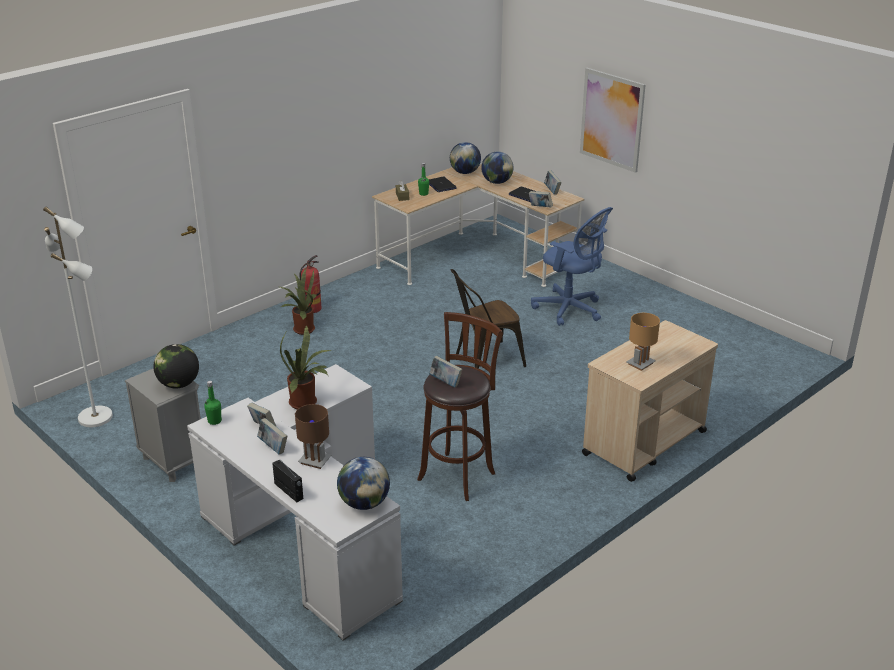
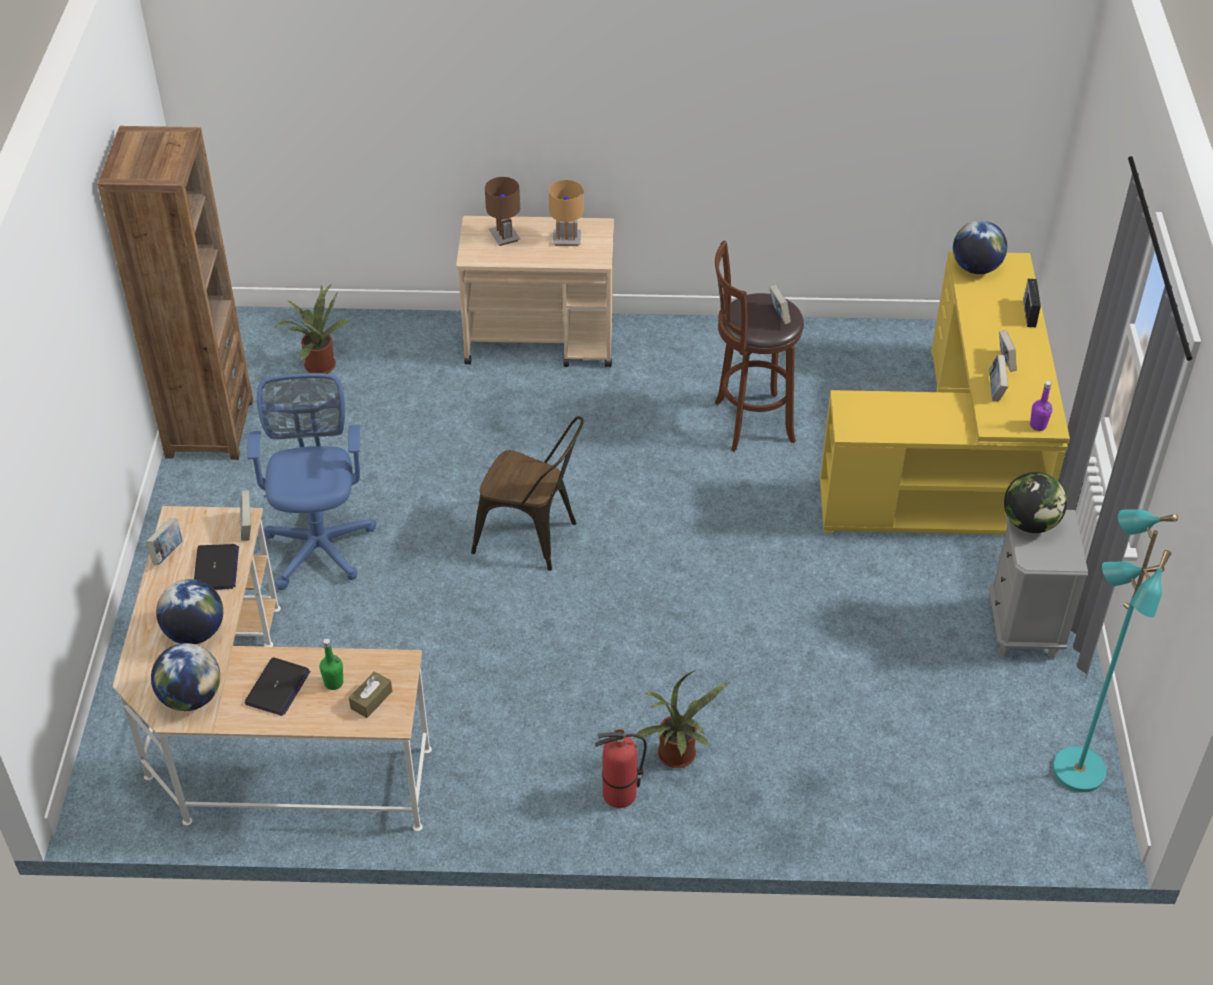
camera: 135 degrees left, 15 degrees up
white floor lamp [43,207,113,427] -> turquoise floor lamp [1053,510,1178,792]
white desk [187,364,403,641] -> yellow desk [820,252,1070,535]
green bottle [204,381,222,425] -> purple bottle [1030,381,1052,431]
potted plant [280,325,331,409] -> potted plant moved to [273,285,349,374]
brown table lamp [295,404,331,469] -> brown table lamp moved to [485,177,520,246]
picture [580,68,646,173] -> none
none -> brown bookcase [97,126,253,460]

